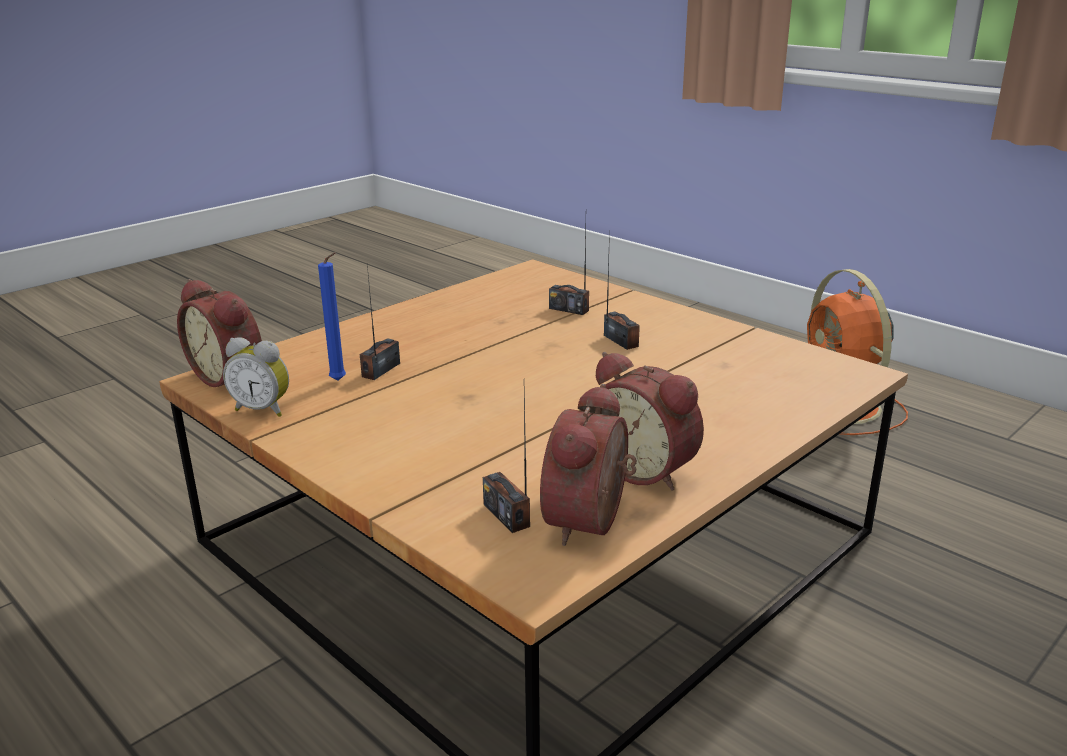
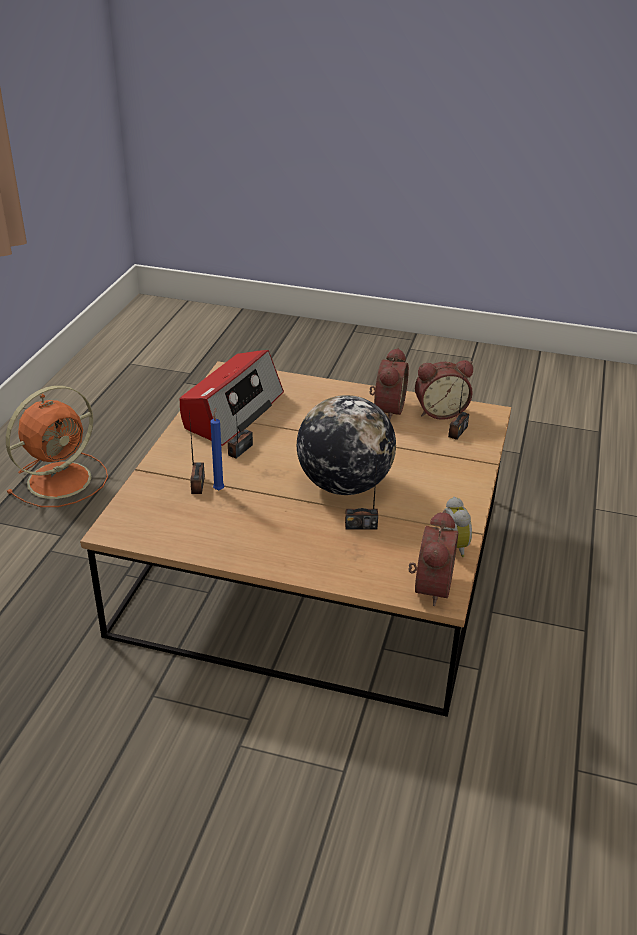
camera: 120 degrees left, 10 degrees up
blue candle [318,252,346,381] -> blue candle moved to [210,408,224,490]
none -> radio [180,350,284,446]
none -> globe [297,395,396,495]

